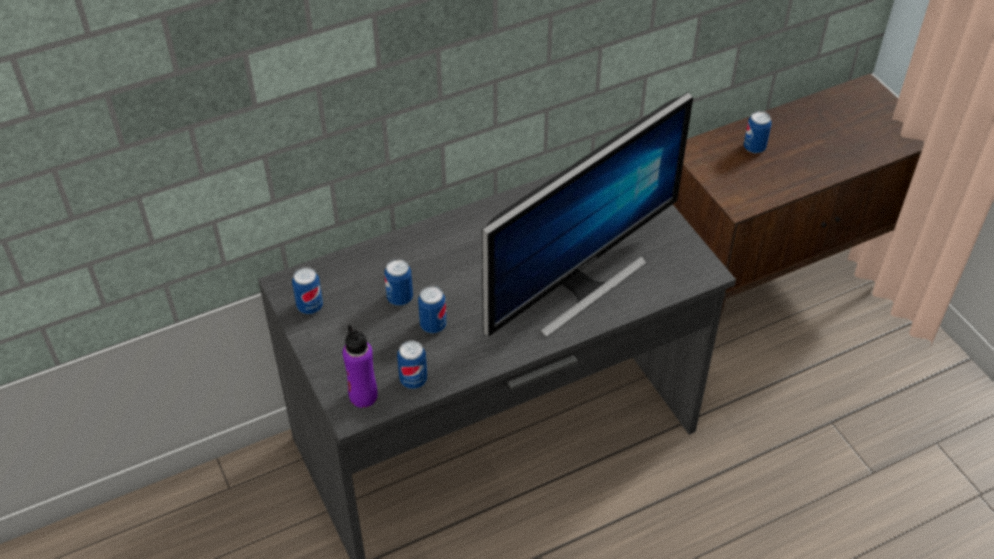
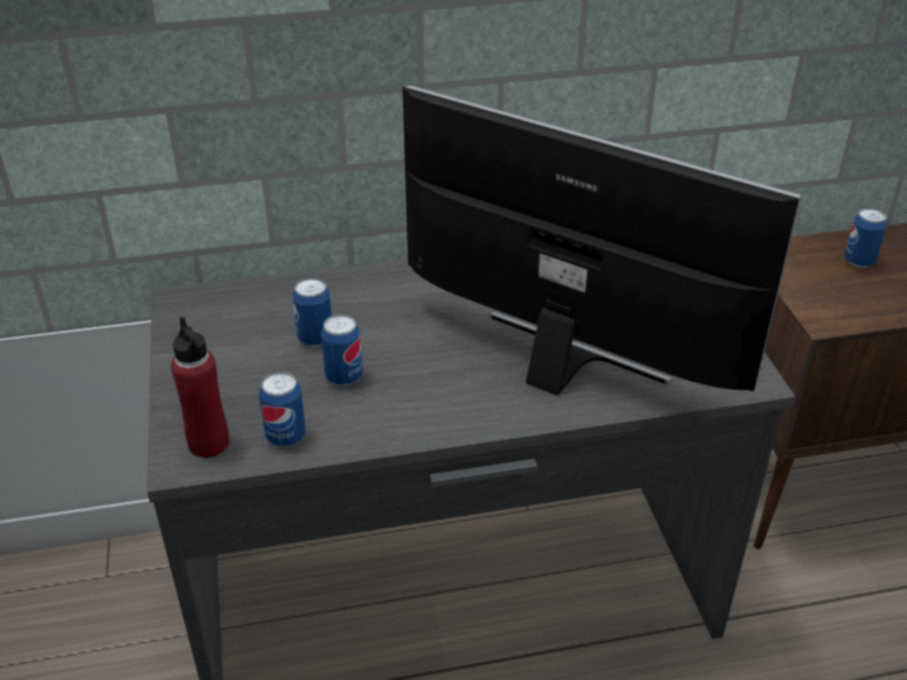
camera: 15 degrees right, 10 degrees down
can [292,267,323,314] -> none
purple bottle [343,325,378,408] -> red bottle [171,317,229,458]
monitor [482,92,693,337] -> monitor turned 120 degrees counterclockwise [402,85,801,396]

